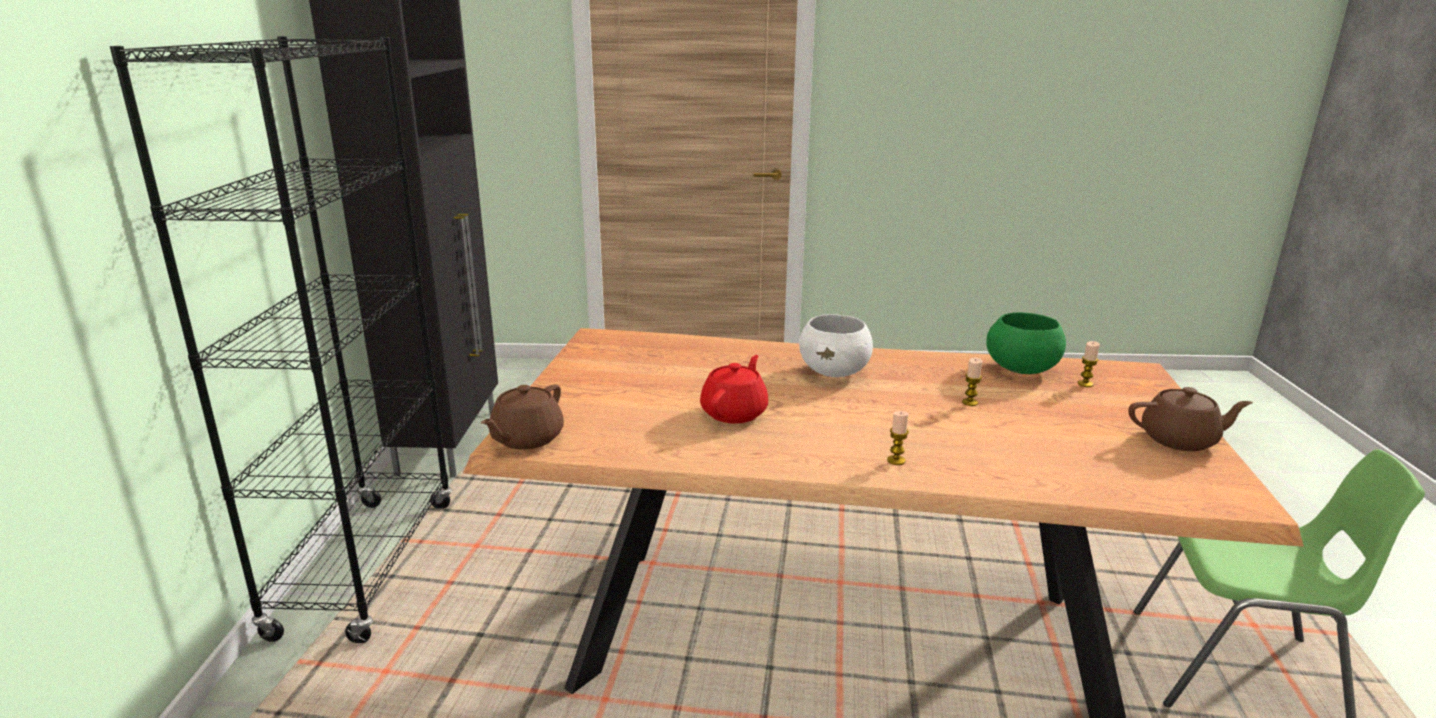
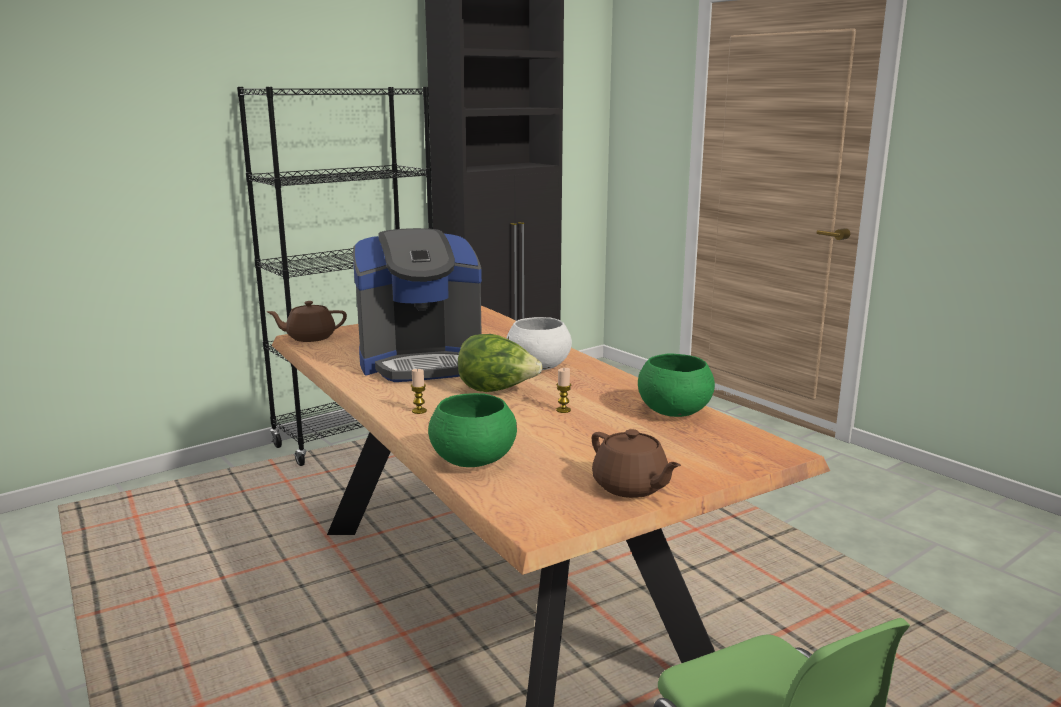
camera: 50 degrees right, 5 degrees down
red teapot [700,355,768,423] -> coffee machine [353,228,482,382]
candle [1077,341,1100,387] -> none
none -> green bowl [428,393,517,467]
none -> lettuce [458,334,542,392]

